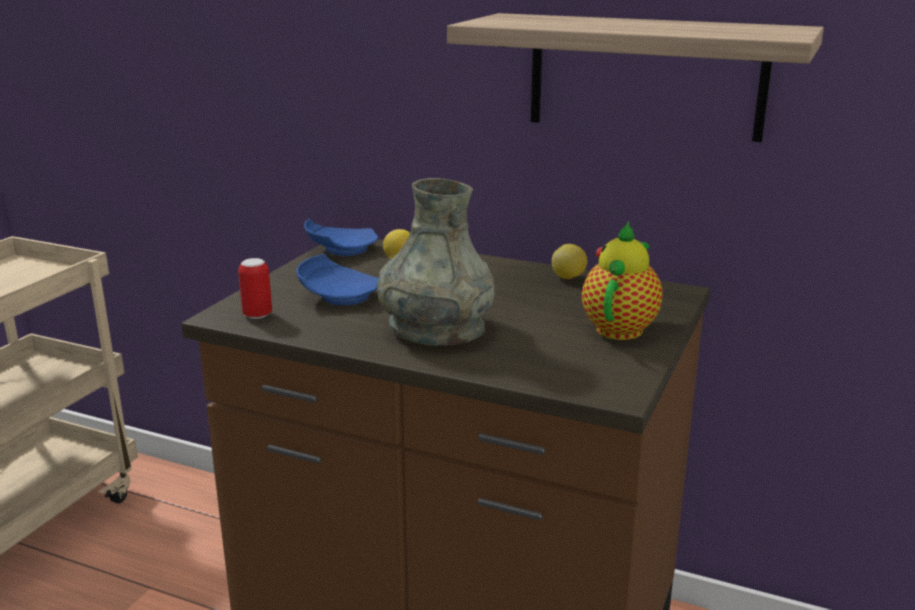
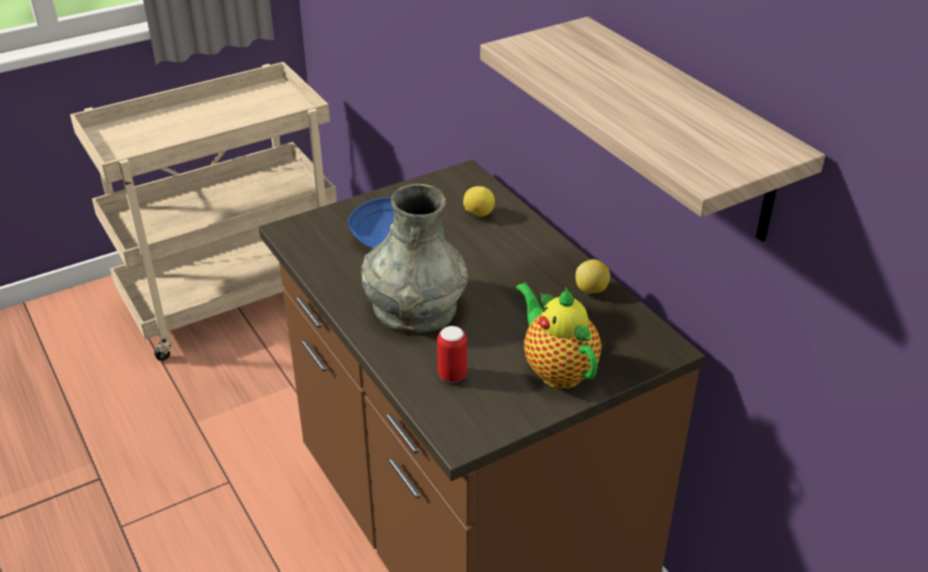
camera: 35 degrees right, 15 degrees up
can [238,258,272,319] -> can moved to [437,326,467,382]
blue plate [304,219,378,256] -> none
teapot [582,221,663,340] -> teapot turned 90 degrees counterclockwise [516,282,601,389]

